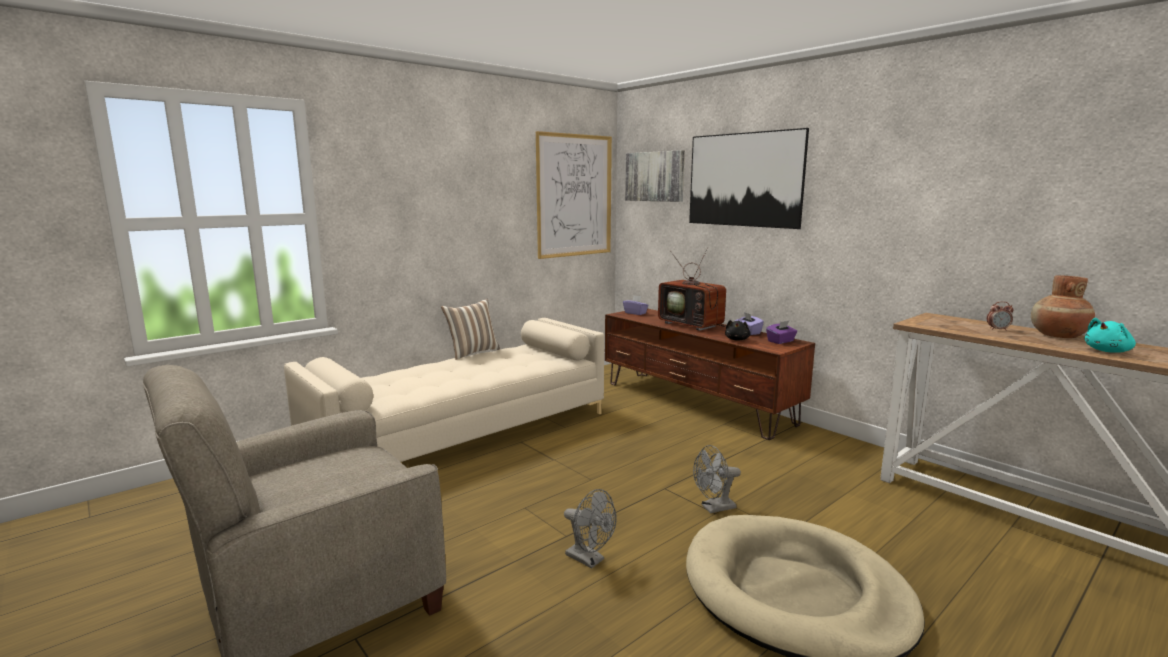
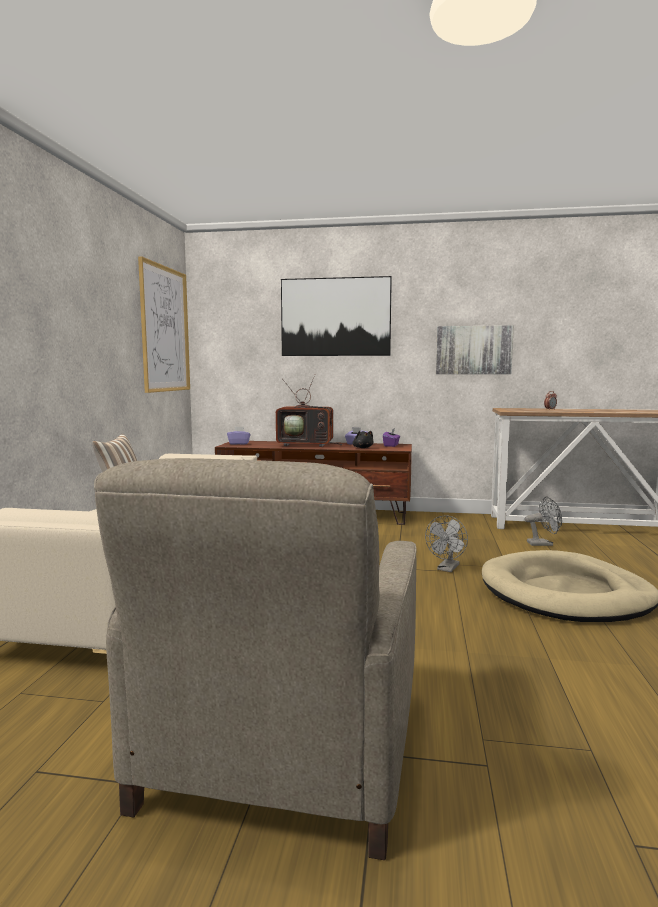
camera: 40 degrees left, 5 degrees down
grey fan [564,489,617,569] -> grey fan moved to [525,497,562,546]
picture [625,150,685,202] -> picture moved to [436,325,514,374]
brown vase [1031,275,1095,338] -> none
turquoise plush toy [1084,318,1136,353] -> none

